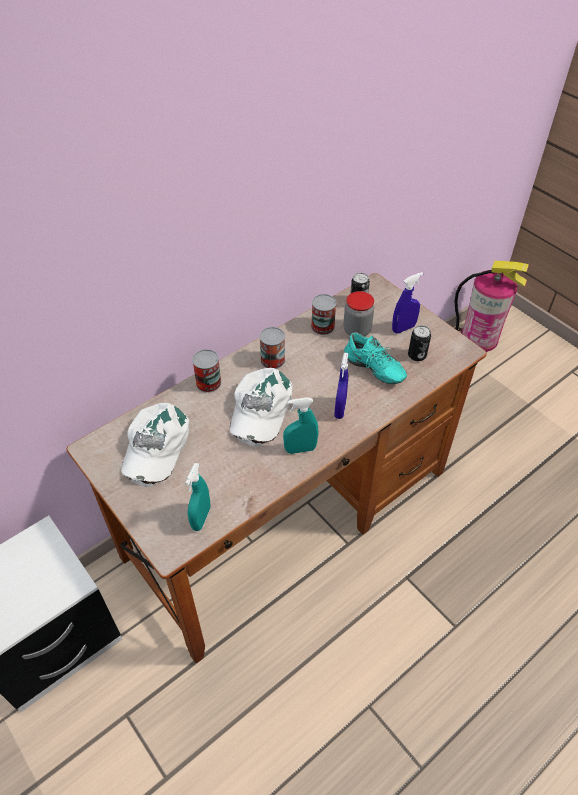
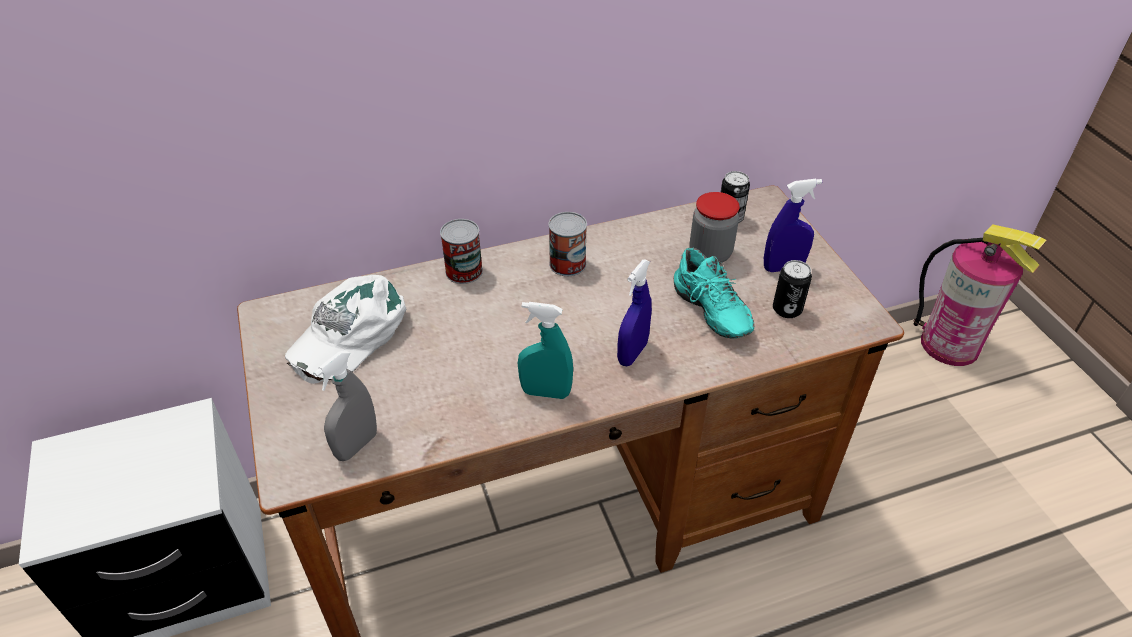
camera: 20 degrees right, 5 degrees down
turquoise spray bottle [185,463,210,531] -> grey spray bottle [313,350,377,461]
white cap [230,368,293,447] -> none
can [311,294,336,335] -> none

